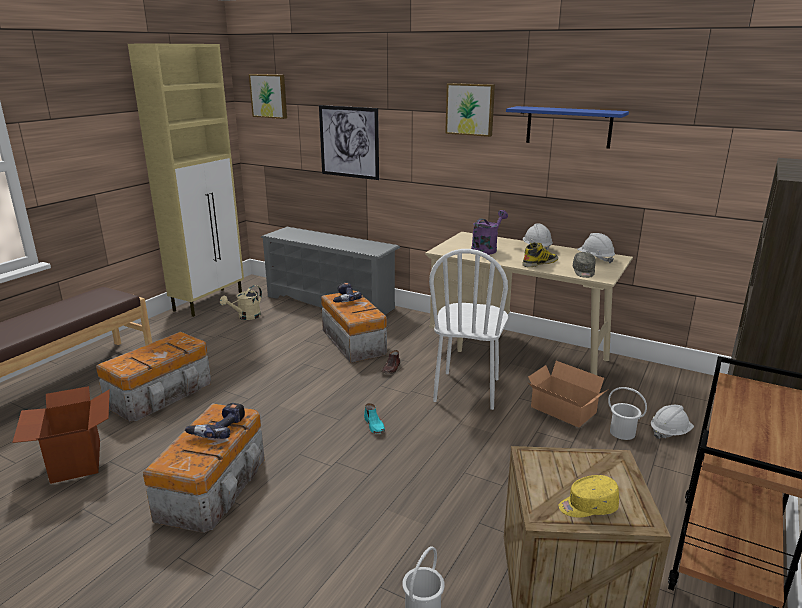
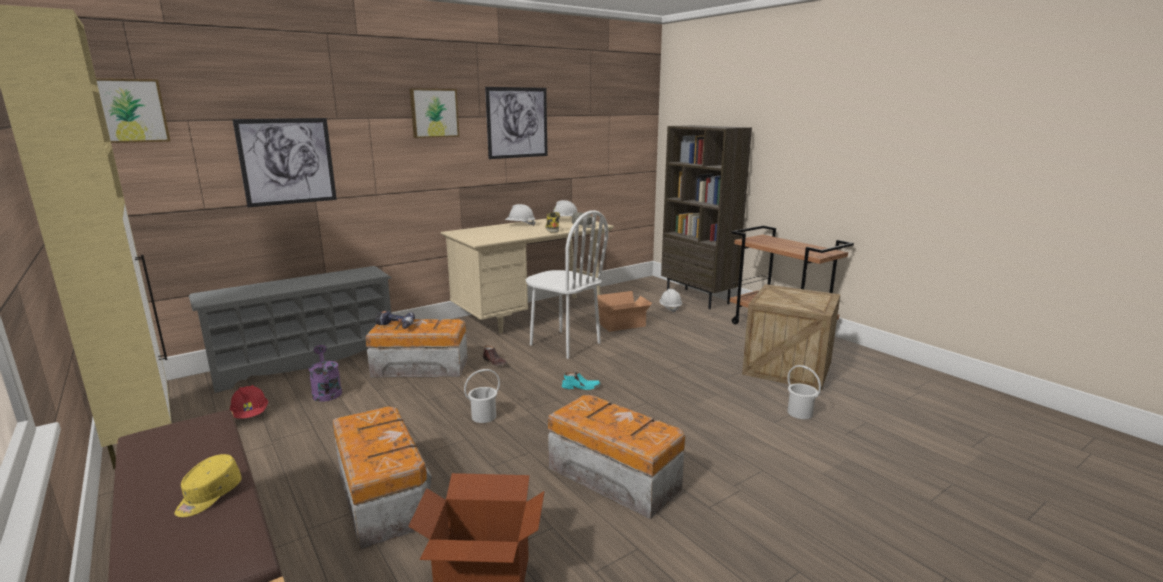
camera: 65 degrees left, 5 degrees down
power drill [185,403,245,439] -> none
beige watering can [220,285,262,320] -> red hard hat [230,385,268,419]
purple watering can [471,210,508,255] -> purple watering can moved to [308,345,342,402]
blue shelf [506,106,629,149] -> picture [485,87,548,159]
yellow cap [558,475,619,518] -> yellow cap moved to [174,454,242,517]
white bucket [608,387,647,440] -> white bucket moved to [464,369,500,423]

